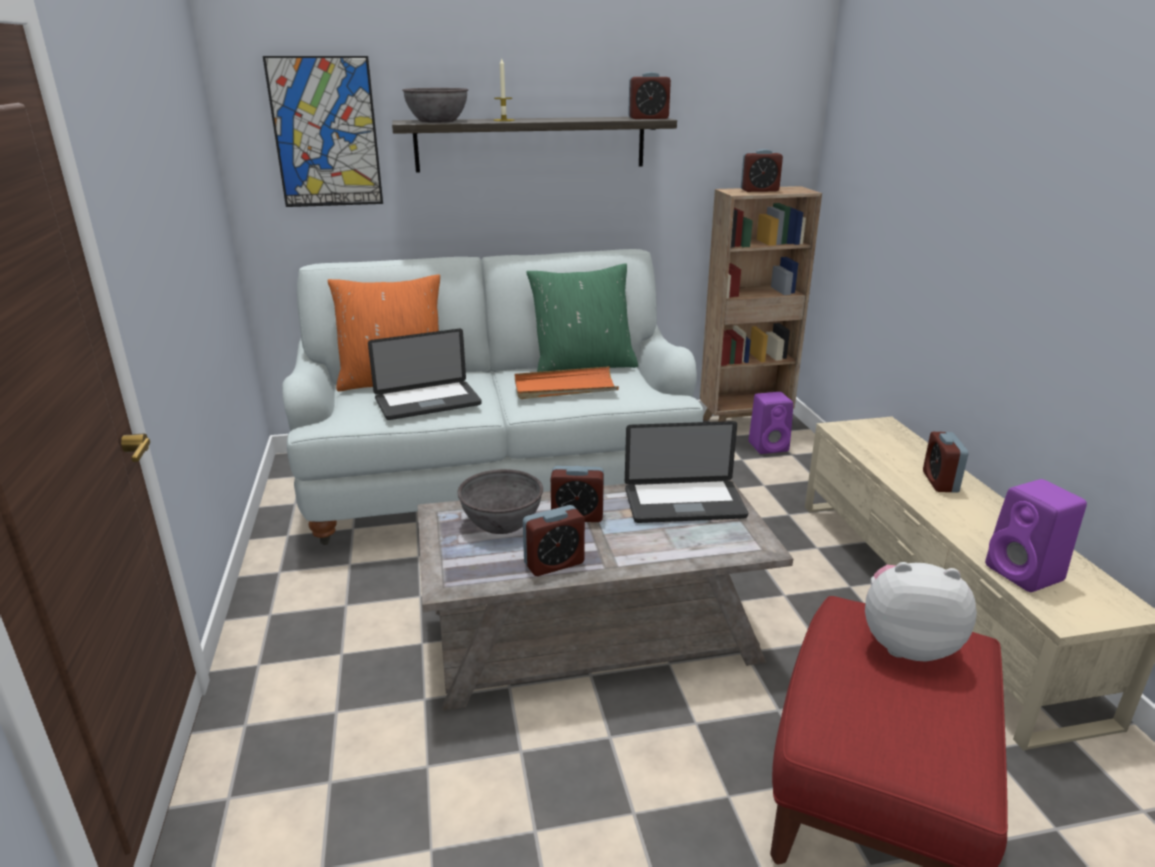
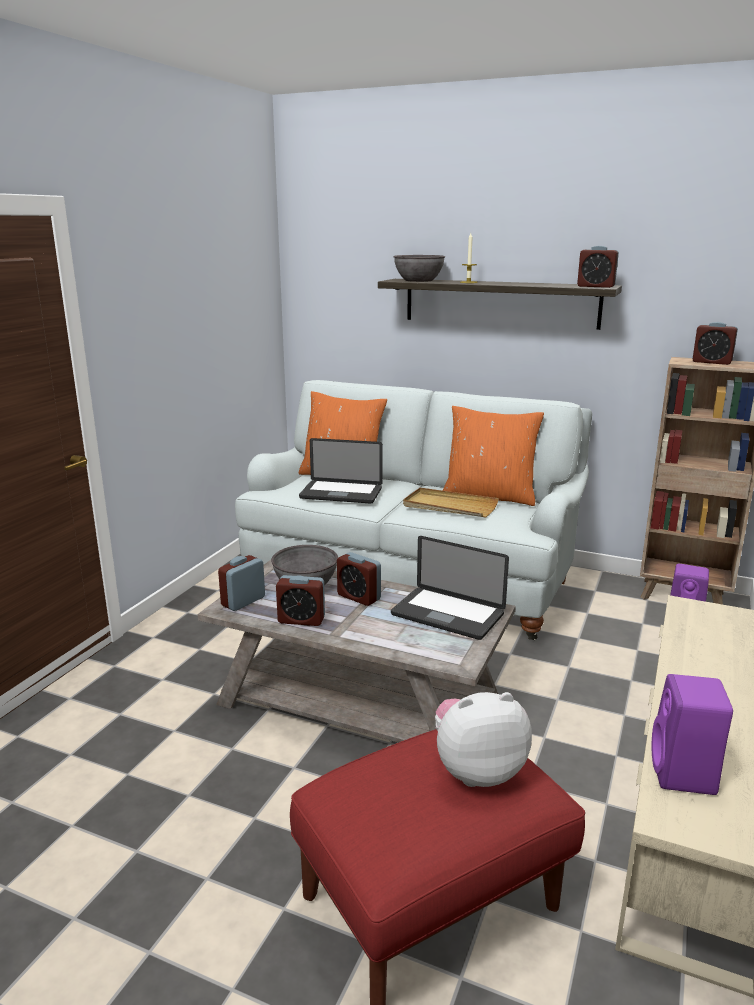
camera: 35 degrees right, 5 degrees down
picture [263,56,383,207] -> none
orange tray [515,366,619,399] -> beige tray [403,488,499,517]
green pillow [526,263,638,372] -> orange pillow [443,406,544,506]
plush toy [865,562,977,662] -> plush toy turned 60 degrees counterclockwise [435,692,532,787]
alarm clock [923,432,968,493] -> alarm clock moved to [218,555,265,611]

